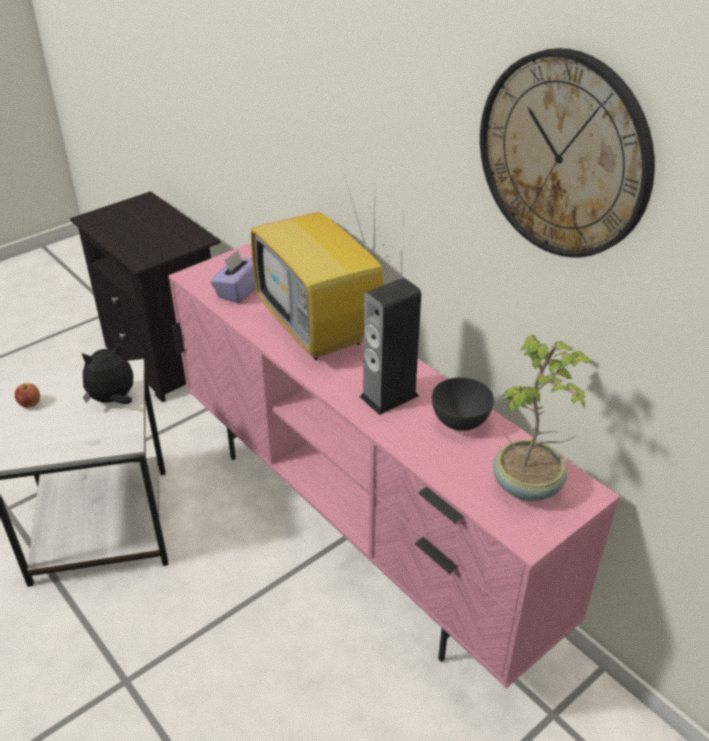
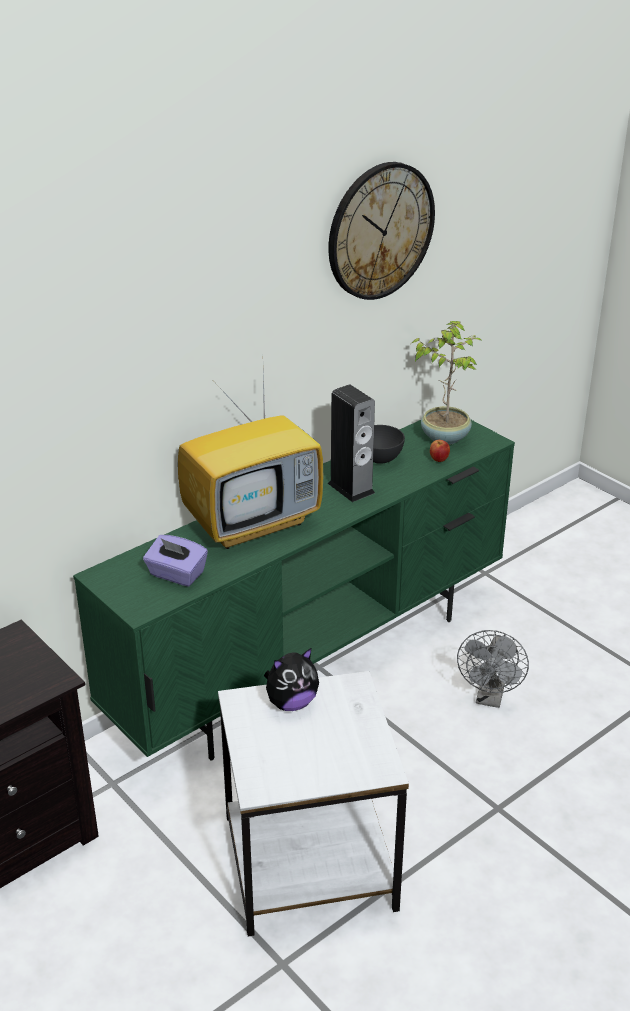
camera: 90 degrees left, 5 degrees down
apple [15,383,40,408] -> apple moved to [430,440,450,462]
plush toy [82,342,133,404] -> plush toy turned 90 degrees counterclockwise [264,648,319,711]
pink tv stand [168,244,620,688] -> green tv stand [73,420,515,761]
none -> grey fan [457,630,529,708]

